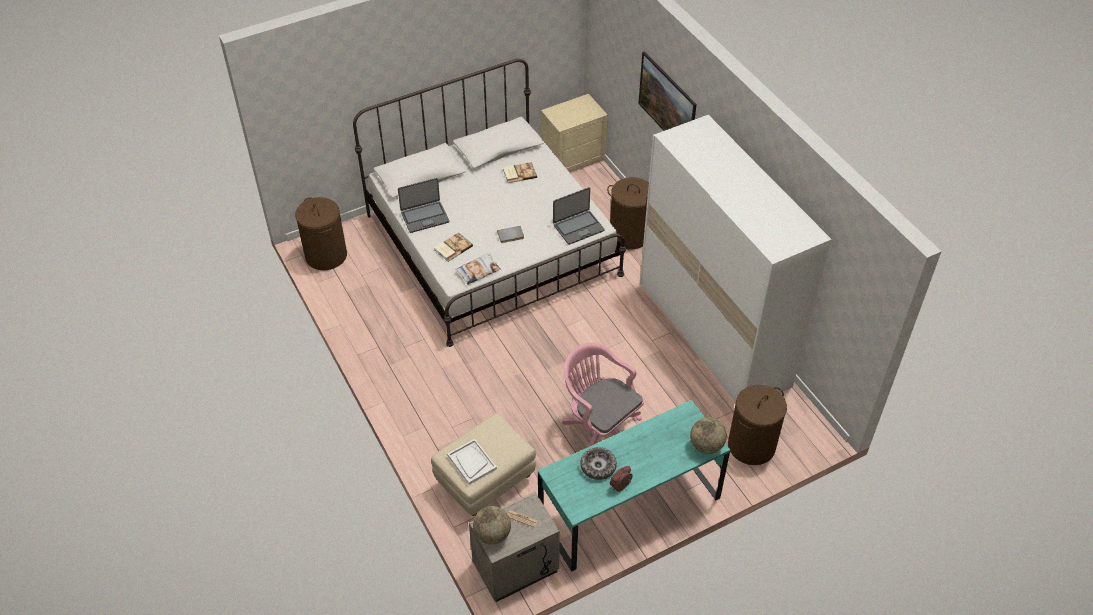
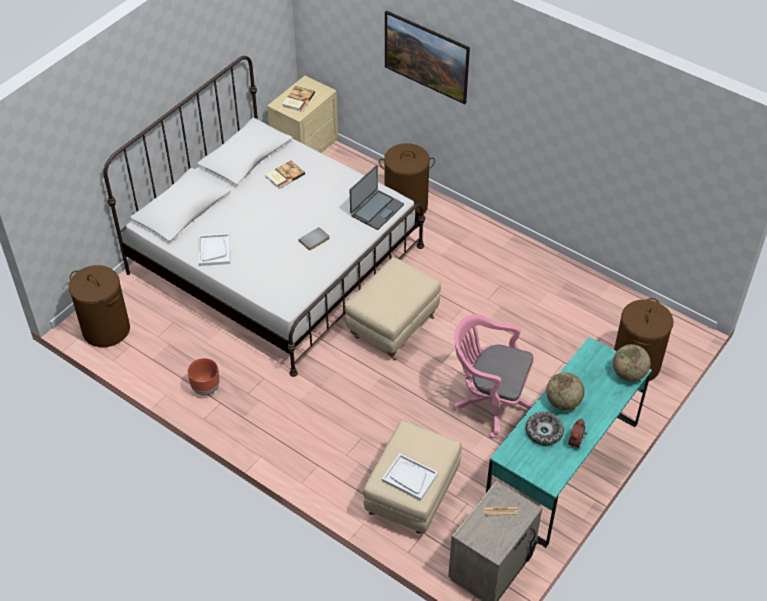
camera: 25 degrees left, 0 degrees up
laptop [398,178,449,233] -> white tray [199,233,230,266]
book [434,232,473,262] -> book moved to [282,86,315,112]
pillow [455,253,500,285] -> none
globe [473,506,511,545] -> globe moved to [546,372,584,410]
white wardrobe [640,115,832,402] -> none
none -> brown planter [188,358,220,396]
none -> beige ottoman [345,257,441,360]

